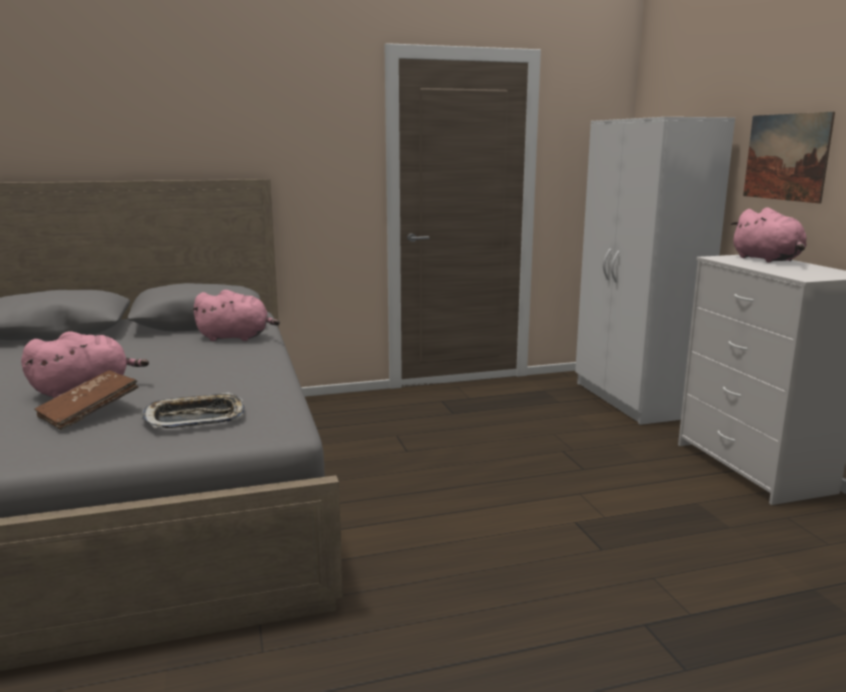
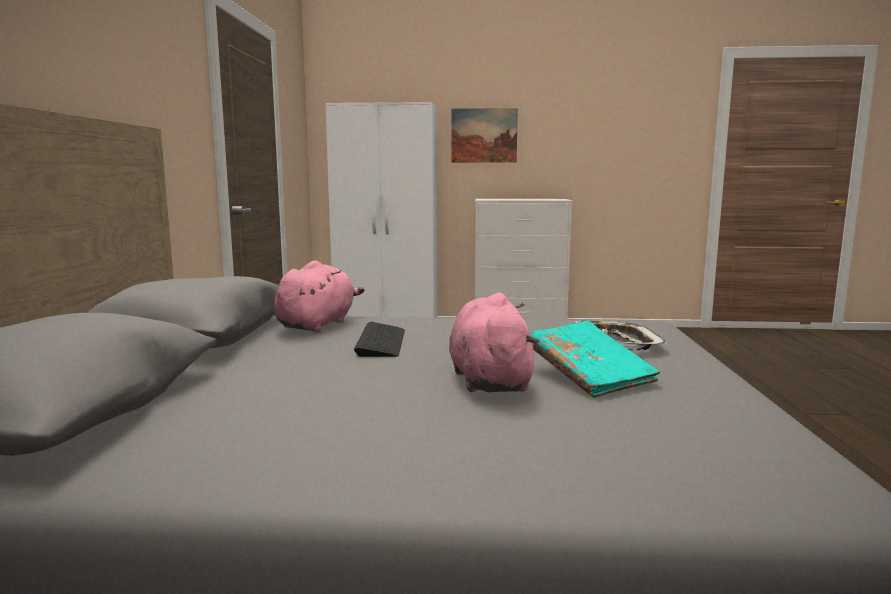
camera: 70 degrees left, 5 degrees down
brown book [35,370,139,430] -> turquoise book [531,320,660,398]
pink plush toy [731,207,806,263] -> none
none -> keyboard [354,322,405,357]

